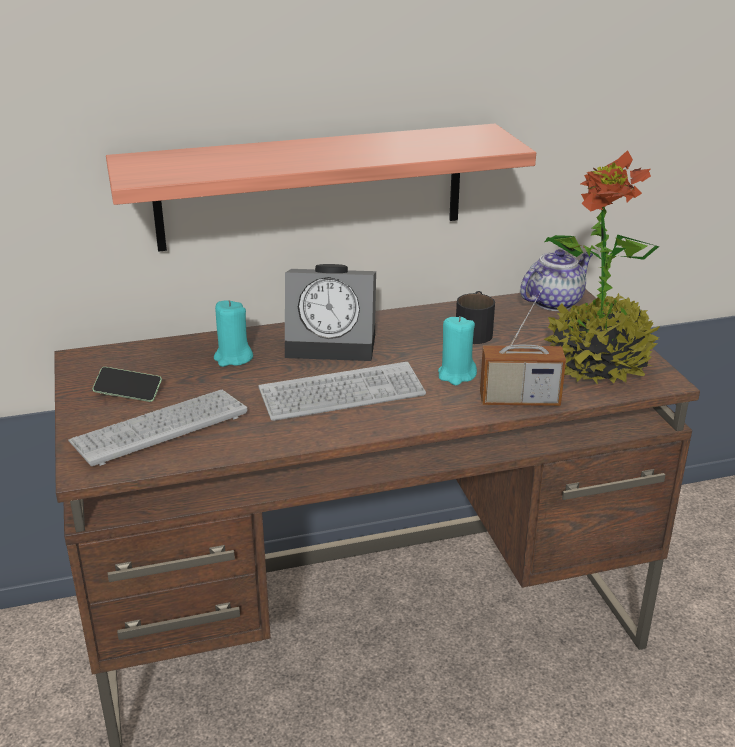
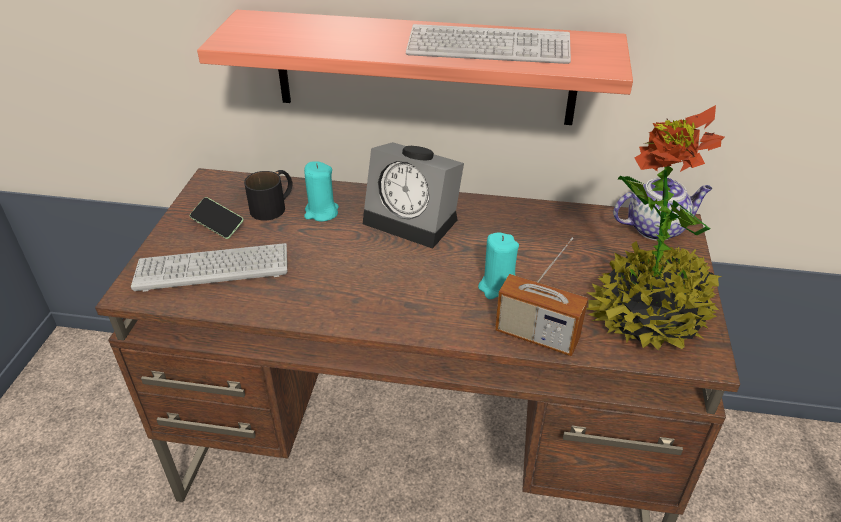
camera: 25 degrees right, 10 degrees up
keyboard [258,362,426,421] -> keyboard moved to [406,24,571,64]
black mug [456,291,495,344] -> black mug moved to [244,170,293,221]

